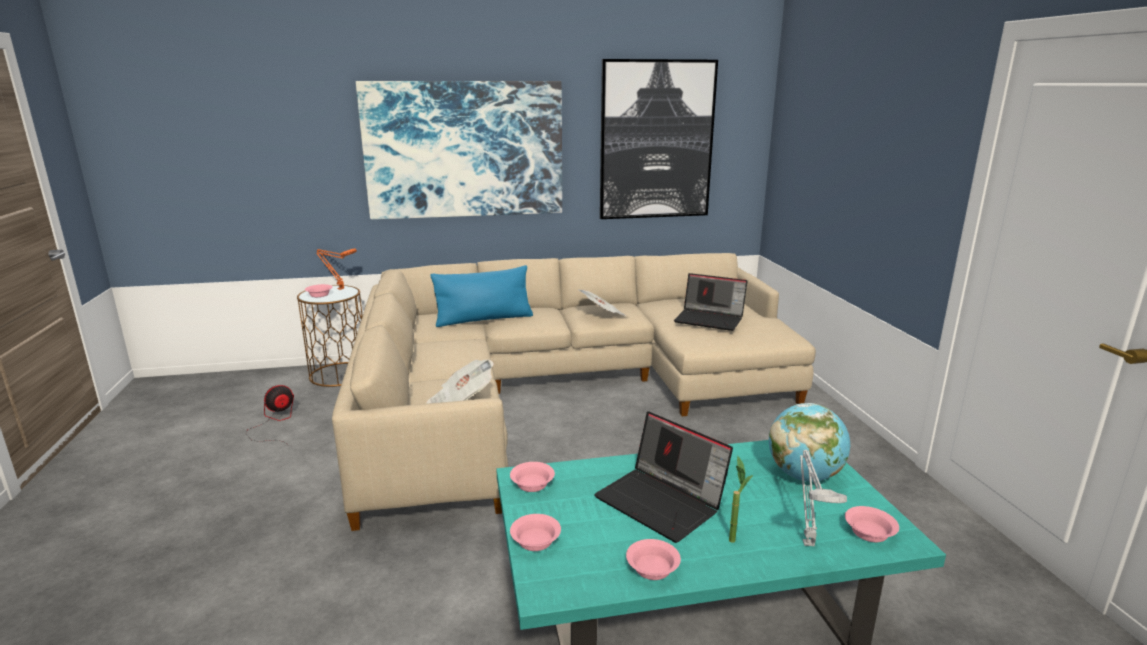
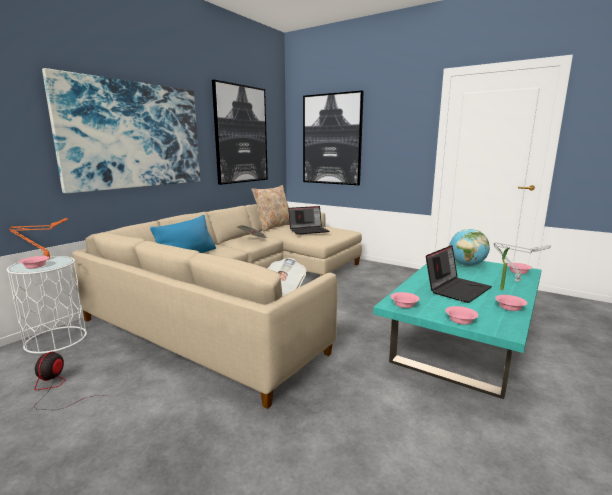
camera: 45 degrees left, 5 degrees down
brown side table [297,285,362,387] -> white side table [7,256,87,354]
laptop [594,411,733,543] -> laptop turned 45 degrees counterclockwise [426,245,492,303]
none -> beige pillow [251,185,290,232]
none -> picture [303,91,364,185]

